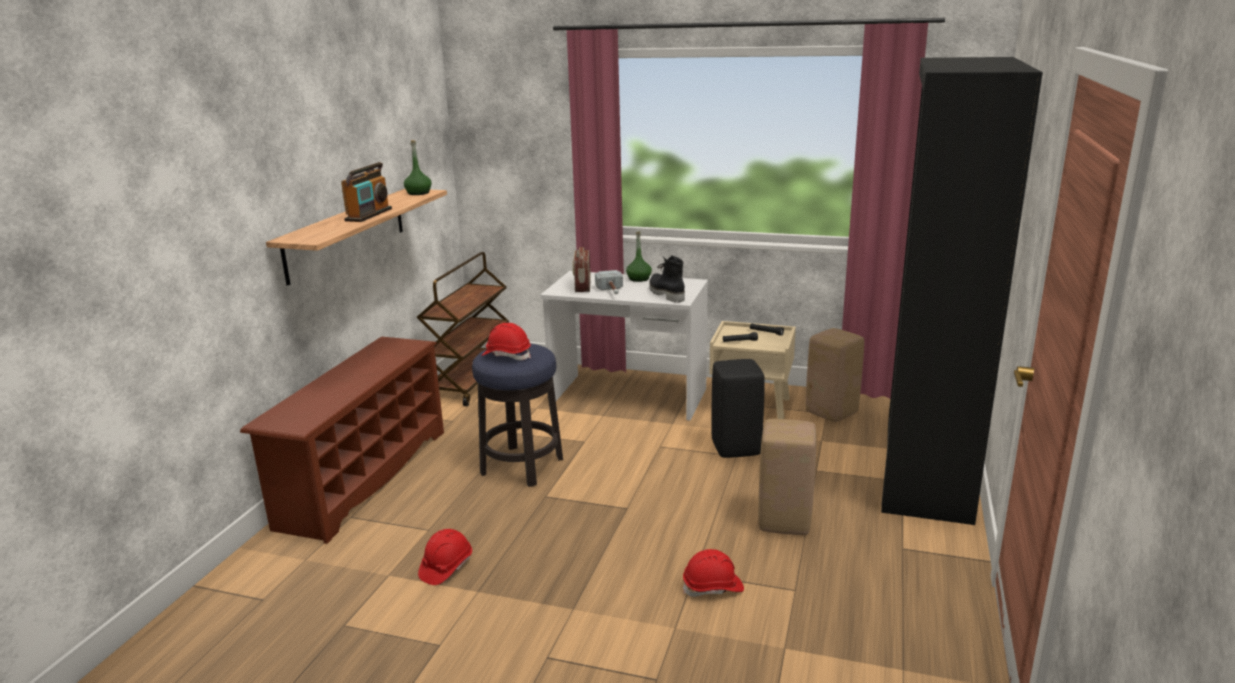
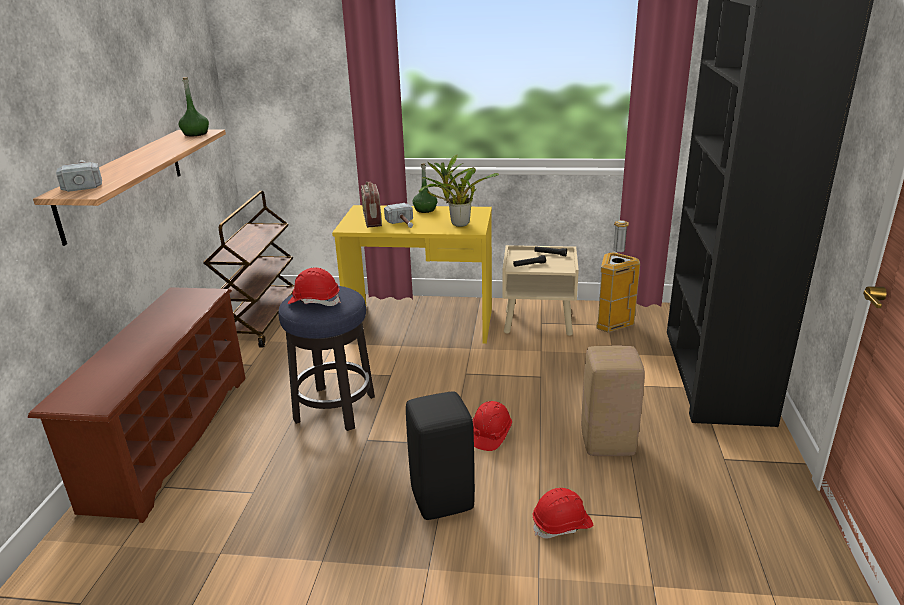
camera: 10 degrees left, 5 degrees up
radio [341,162,392,222] -> none
red hard hat [418,529,472,585] -> red hard hat moved to [472,401,512,451]
white desk [540,271,708,420] -> yellow desk [332,205,492,344]
black boot [649,255,685,303] -> potted plant [419,154,499,227]
black stool [711,359,765,458] -> black stool moved to [406,391,475,520]
beige stool [806,328,864,422] -> trash can [596,220,640,332]
none -> hammer [56,160,102,192]

